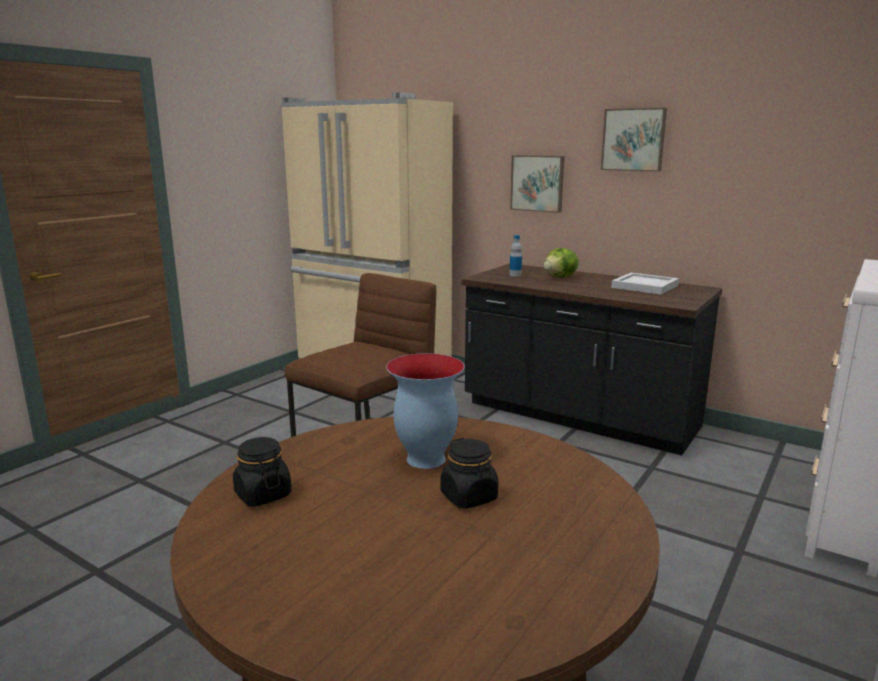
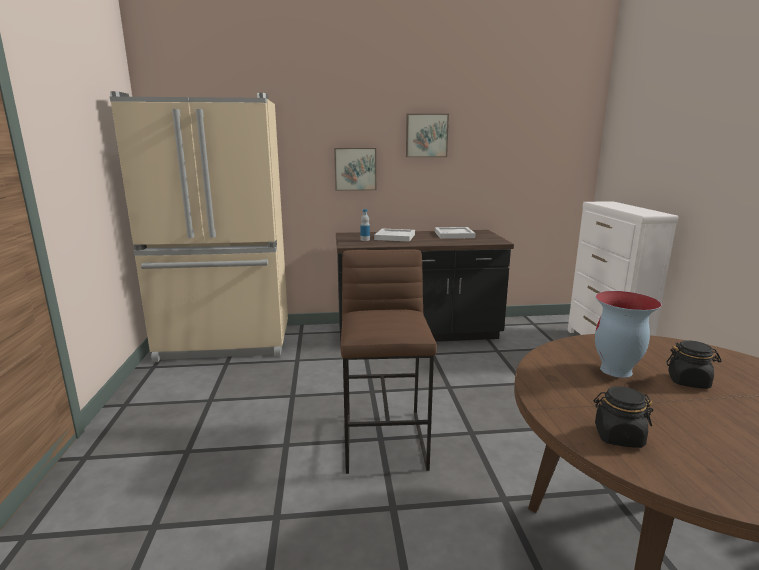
camera: 40 degrees left, 0 degrees up
lettuce [544,248,579,277] -> white tray [374,229,415,242]

